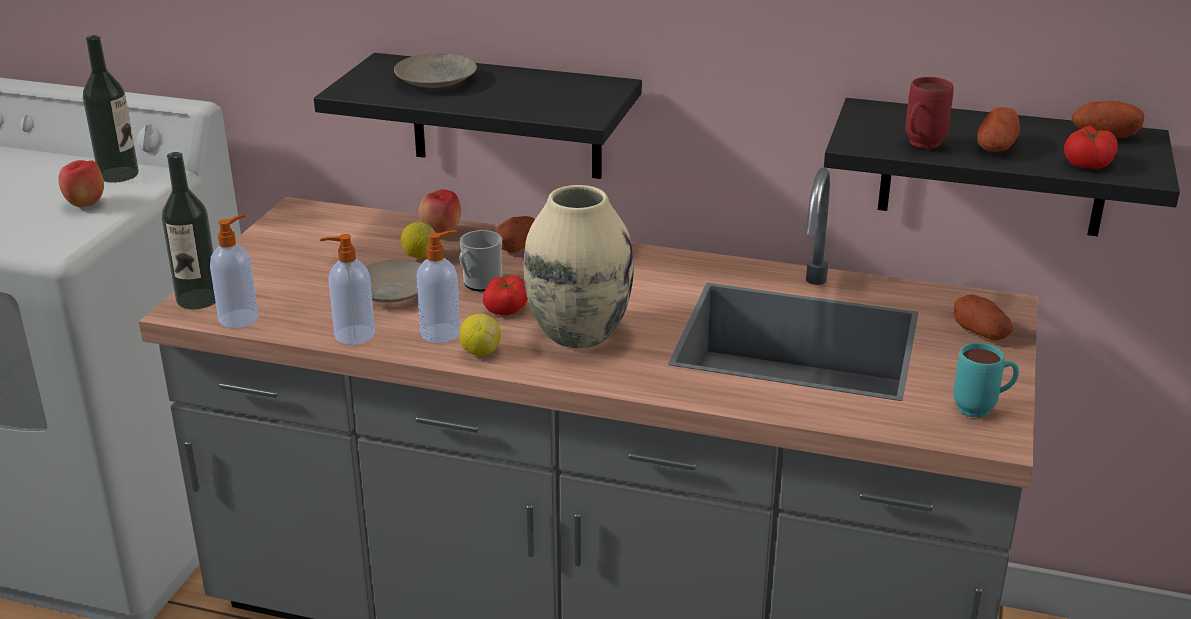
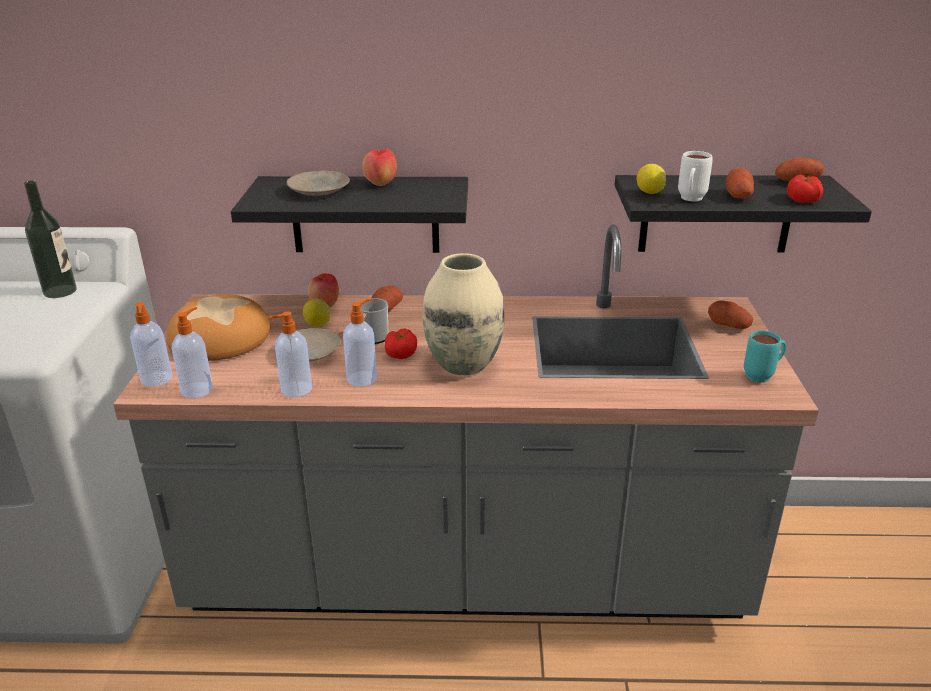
camera: 15 degrees left, 0 degrees up
apple [59,160,104,207] -> apple moved to [362,149,397,186]
bottle [162,152,216,309] -> soap dispenser [130,302,172,387]
lemon [460,314,501,356] -> lemon moved to [637,164,666,194]
red mug [905,77,954,149] -> white mug [678,151,713,201]
none -> bread [166,294,271,361]

